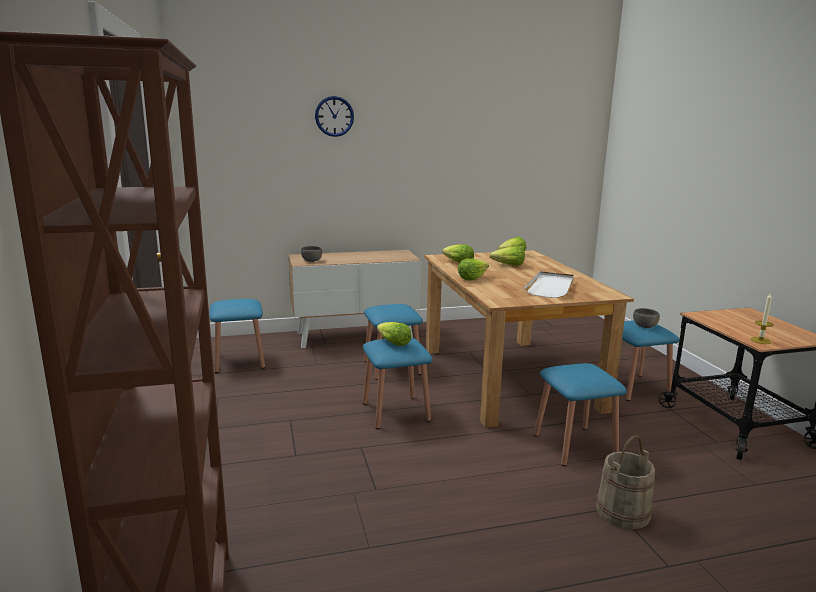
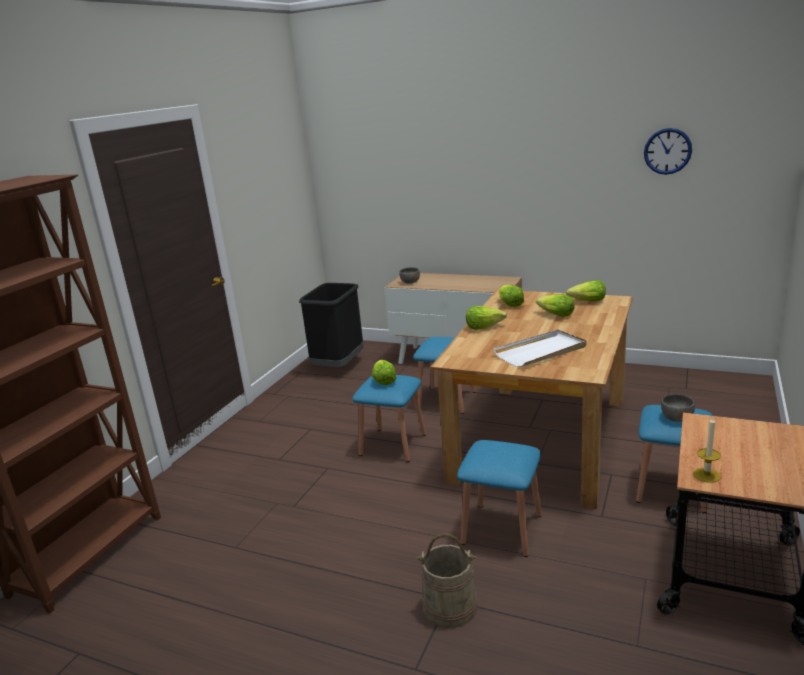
camera: 40 degrees right, 5 degrees up
blue stool [210,299,265,373] -> black trash can [299,283,363,367]
wall clock [315,96,354,137] -> wall clock moved to [644,128,692,175]

